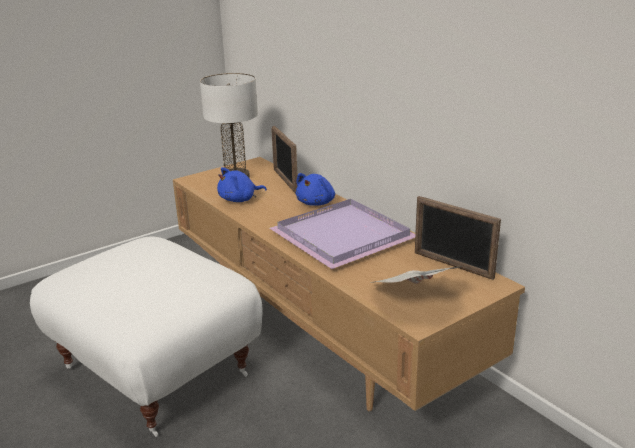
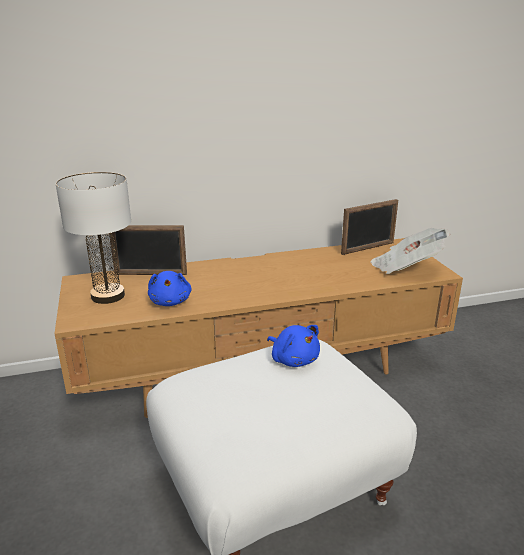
camera: 70 degrees left, 0 degrees up
purple tray [269,199,415,269] -> none
blue plush toy [296,173,335,206] -> blue plush toy moved to [267,325,320,367]

